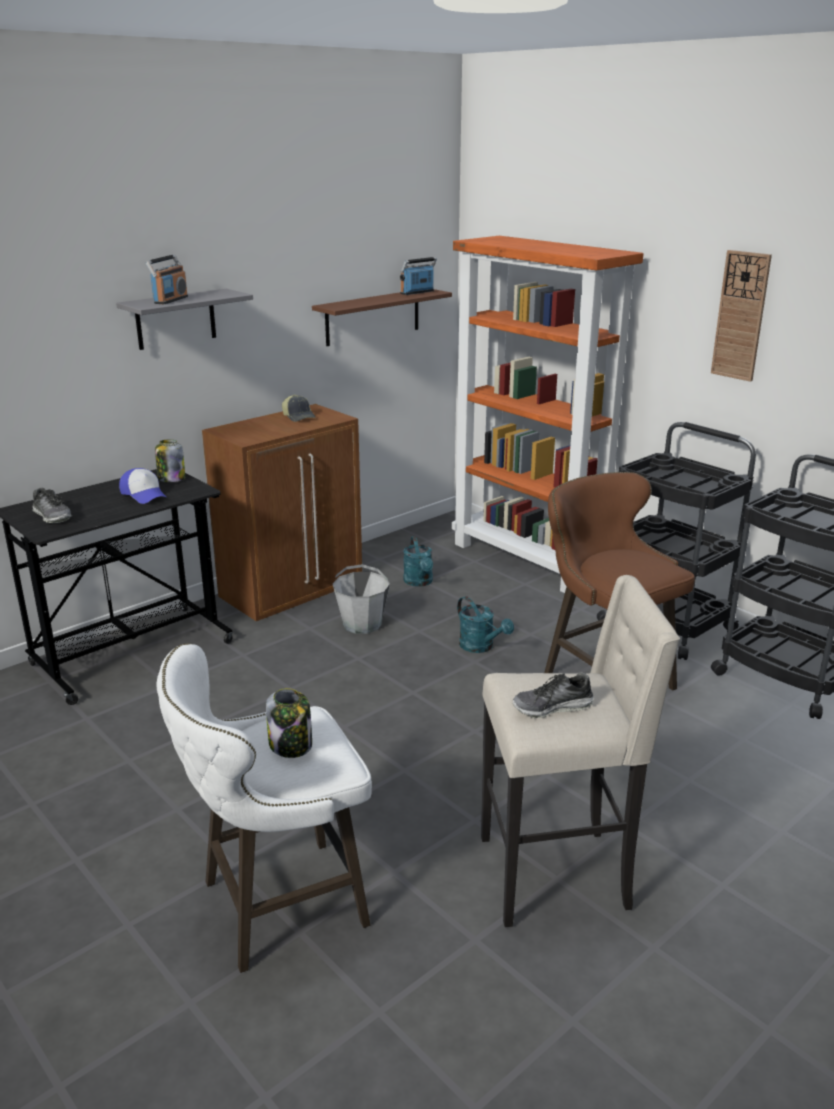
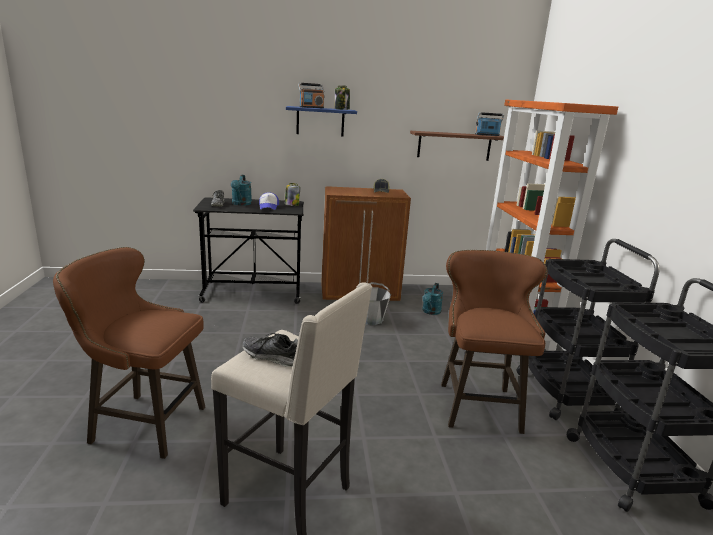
camera: 35 degrees right, 5 degrees down
grey shelf [116,289,253,350] -> blue shelf [286,106,357,137]
white stool [157,643,372,973] -> brown stool [53,247,205,459]
jar [266,688,312,758] -> jar moved to [335,85,350,110]
turquoise watering can [457,596,514,653] -> turquoise watering can moved to [231,175,252,206]
wall clock [711,250,772,382] -> none

